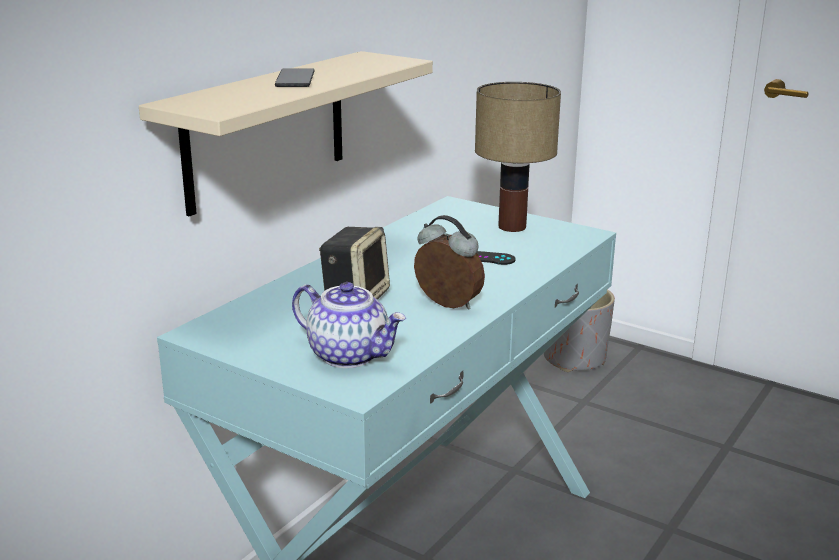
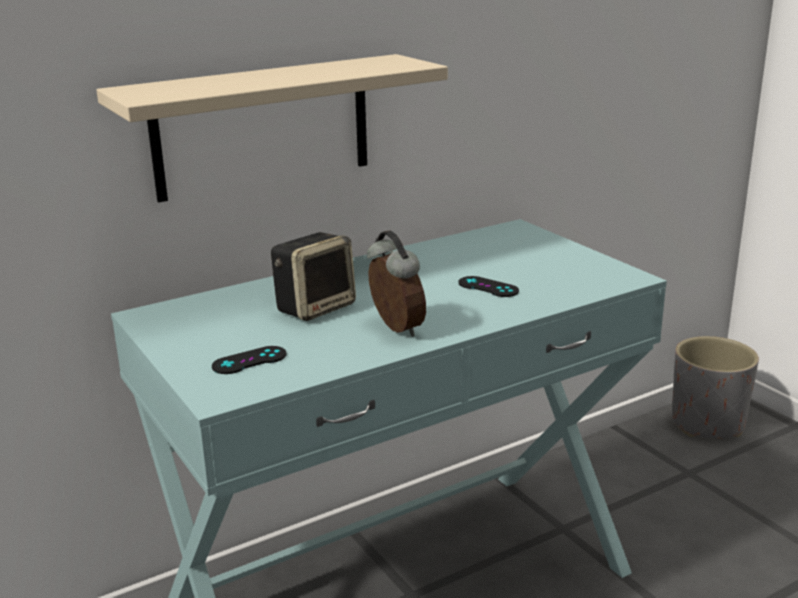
camera: 25 degrees right, 0 degrees up
phone [275,68,314,87] -> none
teapot [292,282,406,368] -> black game controller [212,346,287,374]
table lamp [475,82,561,232] -> none

